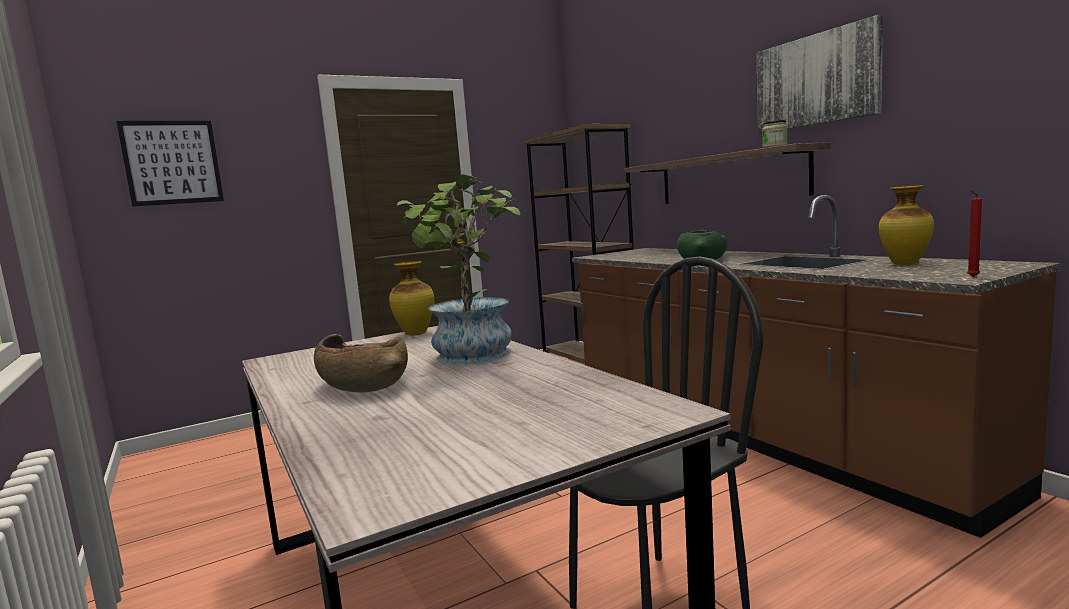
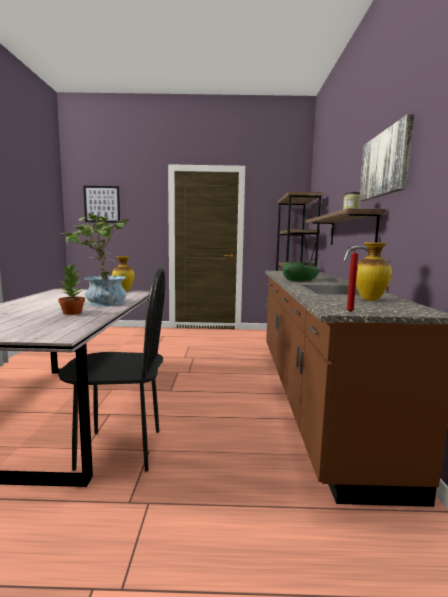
camera: 30 degrees right, 0 degrees up
brown bowl [314,334,408,393] -> none
none -> potted plant [58,264,85,315]

